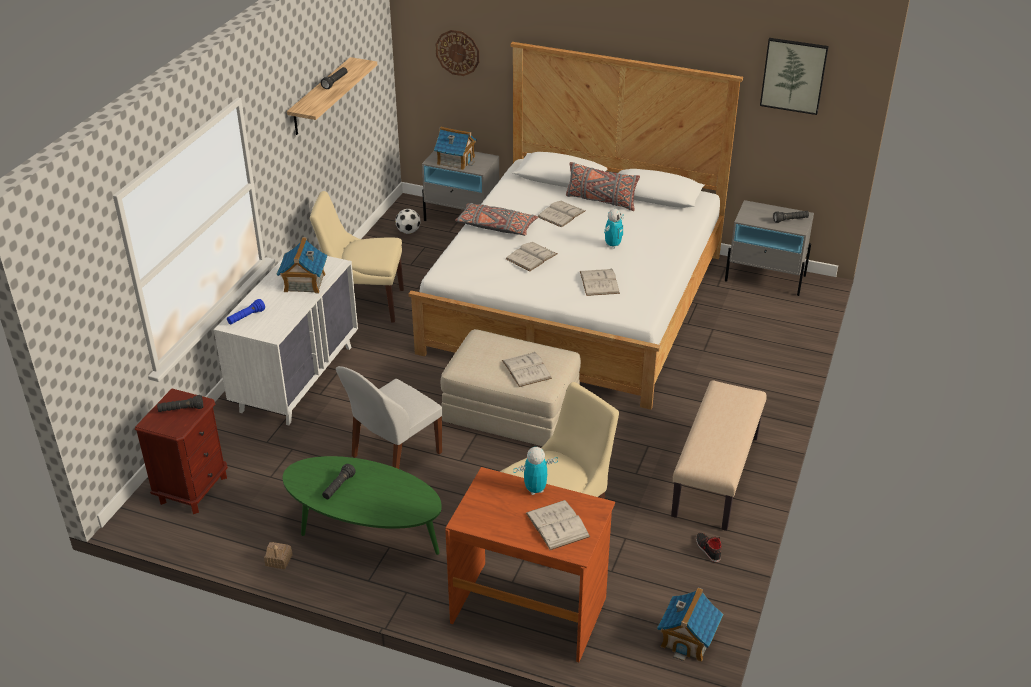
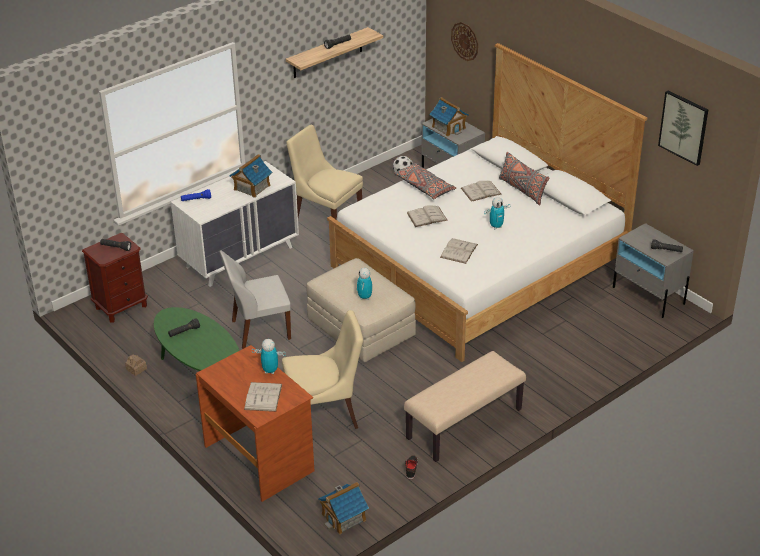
camera: 30 degrees right, 0 degrees up
white book [502,352,552,387] -> toy robot [357,268,372,300]

